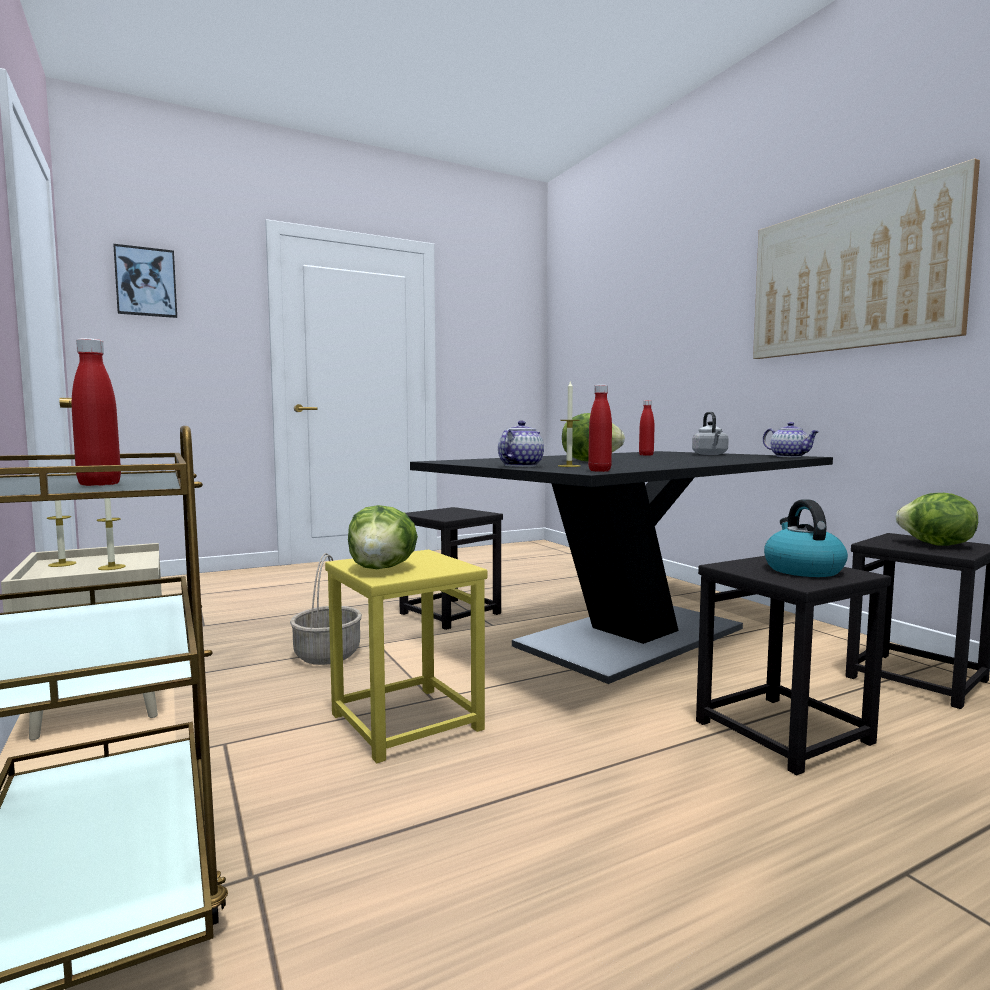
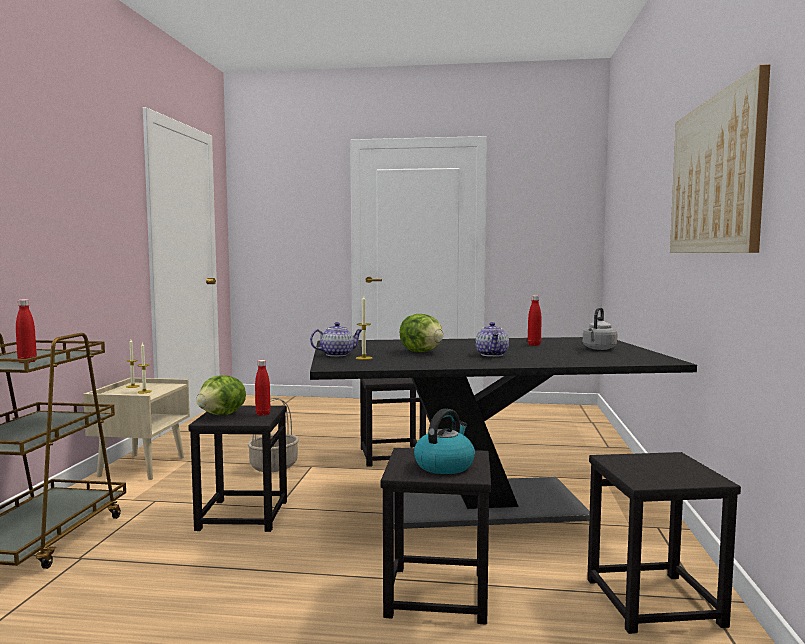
camera: 35 degrees right, 0 degrees up
picture [113,244,177,318] -> none
yellow stool [325,550,487,763] -> black stool [188,406,287,532]
red bottle [588,385,612,472] -> red bottle moved to [255,360,271,416]
teapot [763,422,820,458] -> teapot moved to [475,322,509,357]
lettuce [896,493,978,546] -> none

